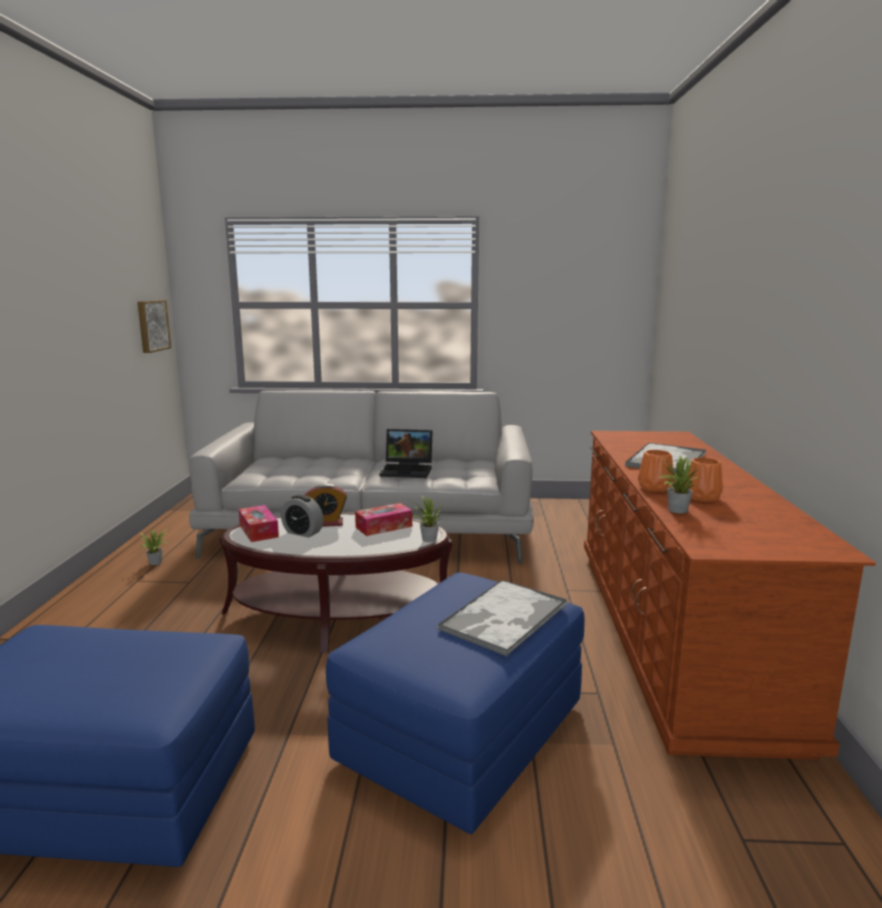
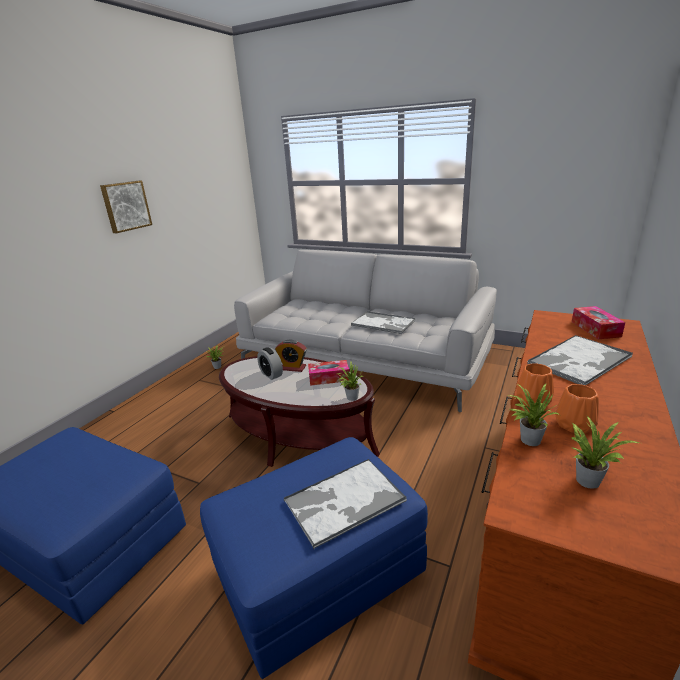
camera: 25 degrees right, 10 degrees up
picture [137,300,171,353] -> picture moved to [100,181,152,233]
tissue box [238,505,279,542] -> tissue box moved to [572,306,625,339]
laptop [380,429,433,478] -> tray [351,311,415,334]
none -> potted plant [571,416,640,488]

